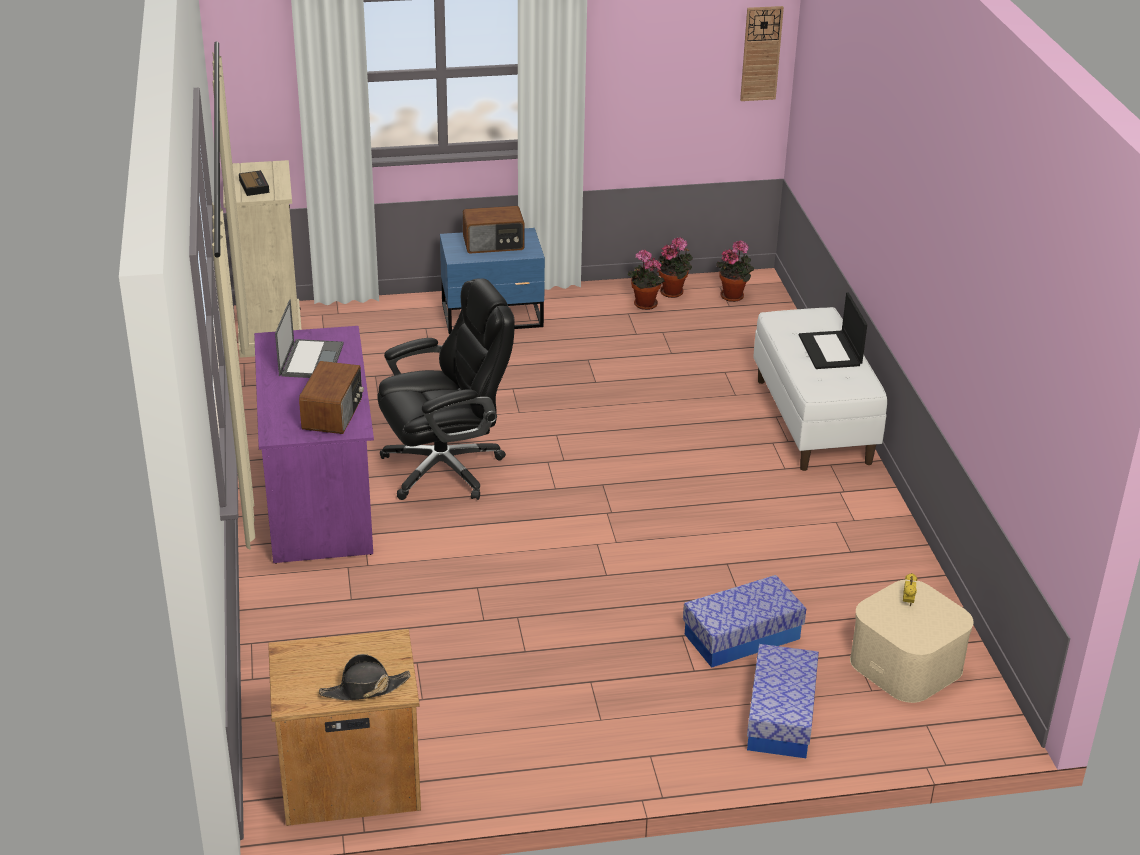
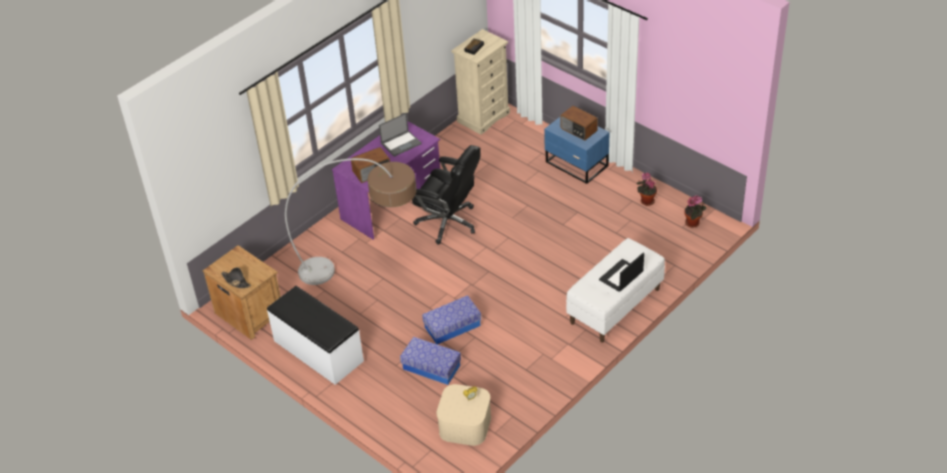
camera: 55 degrees right, 10 degrees up
potted plant [658,237,693,298] -> none
wall clock [740,6,784,101] -> none
storage box [747,644,819,758] -> storage box moved to [422,295,481,344]
none -> white bench [267,286,364,385]
none -> floor lamp [285,158,417,285]

